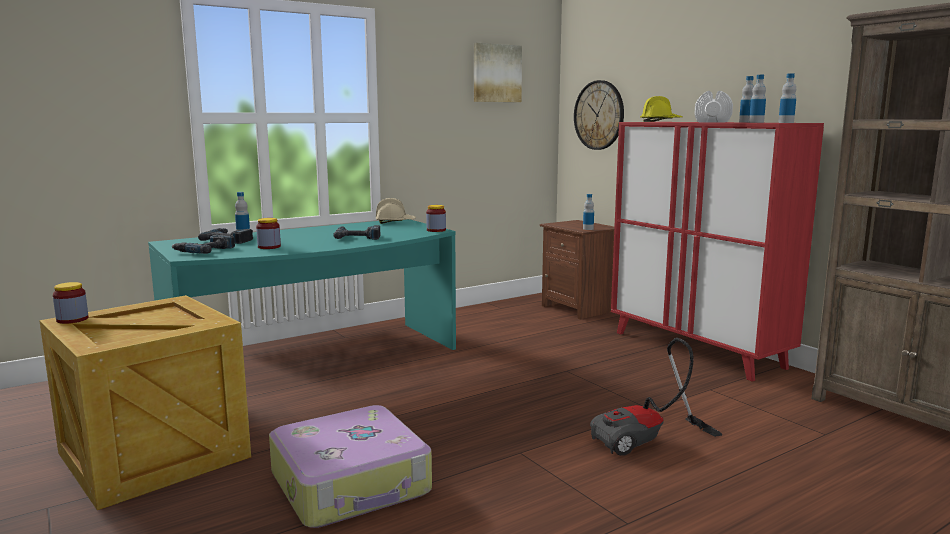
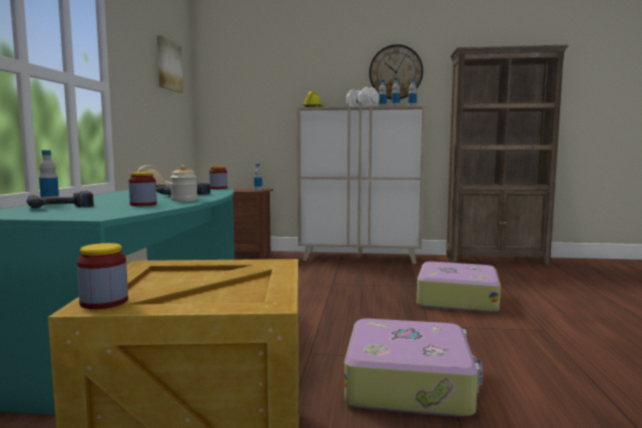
camera: 50 degrees left, 5 degrees down
power drill [171,235,235,254] -> none
wall clock [574,80,624,150] -> wall clock moved to [369,44,423,100]
vacuum cleaner [590,338,722,456] -> suitcase [417,261,501,313]
red cabinet [611,122,824,382] -> beige cabinet [297,106,425,264]
none -> jar [170,165,198,202]

